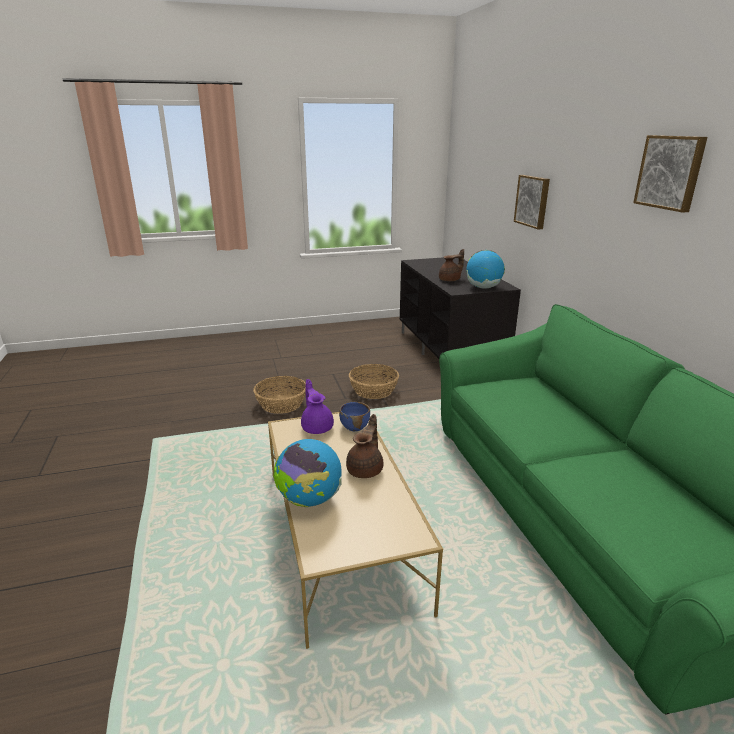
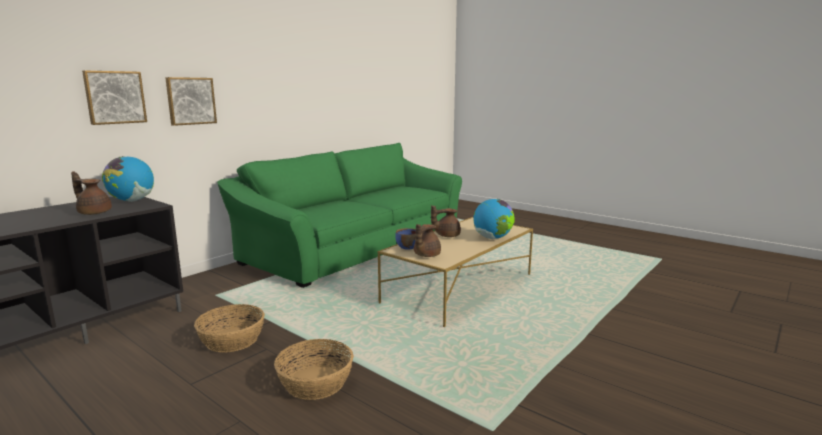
camera: 125 degrees left, 10 degrees down
purple teapot [301,379,334,434] -> brown teapot [414,224,441,257]
picture [633,135,707,213] -> picture moved to [165,77,217,126]

